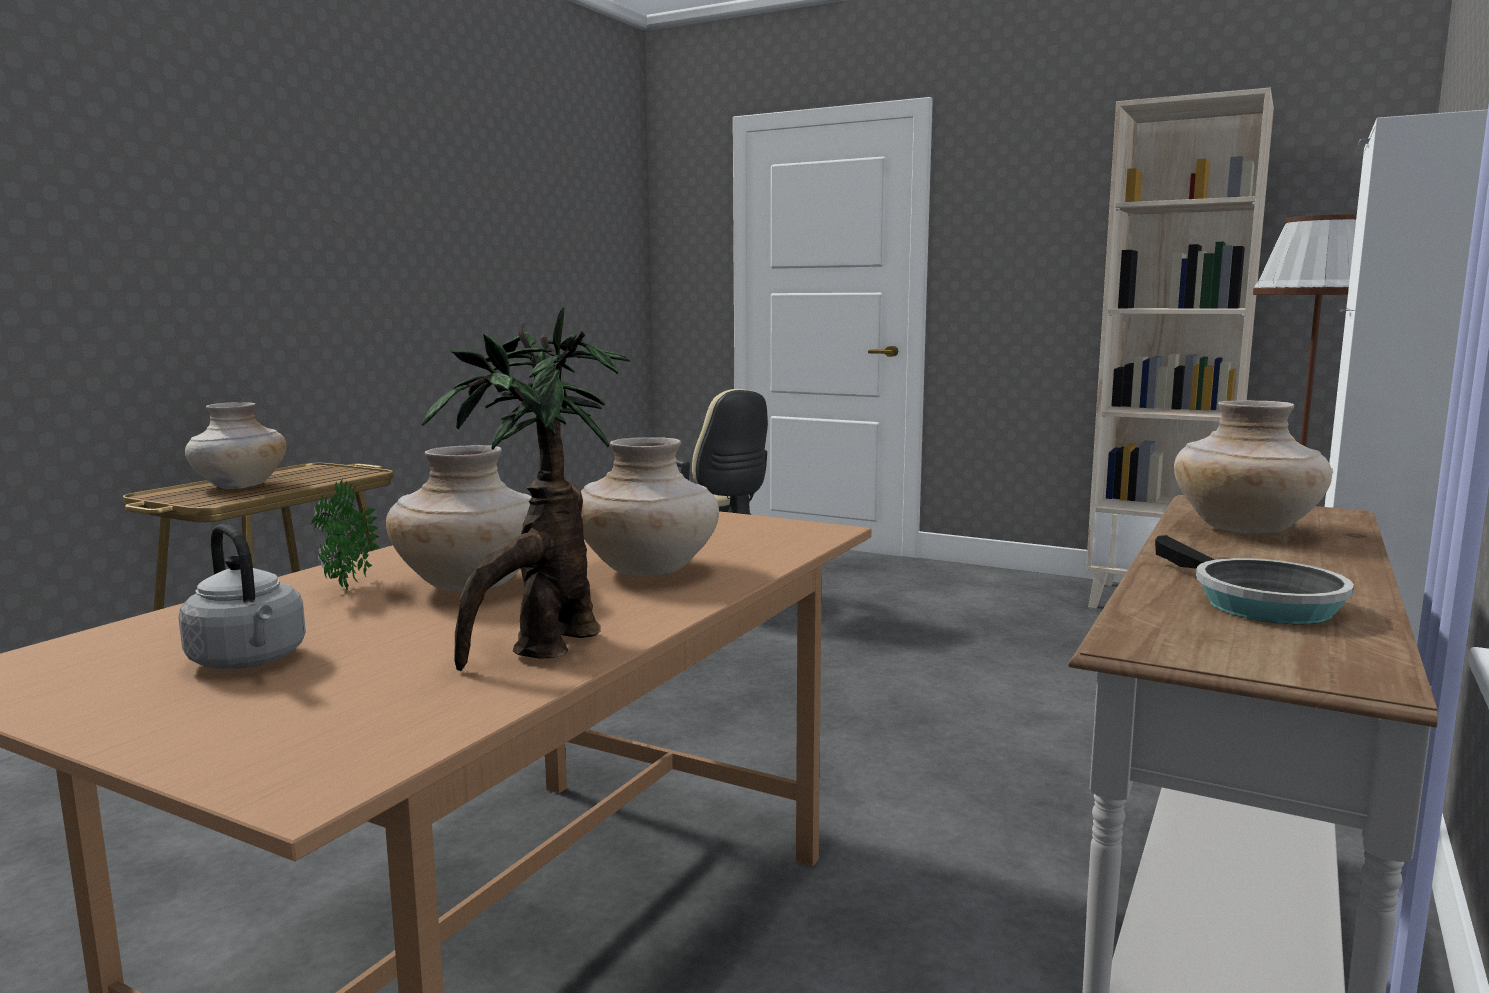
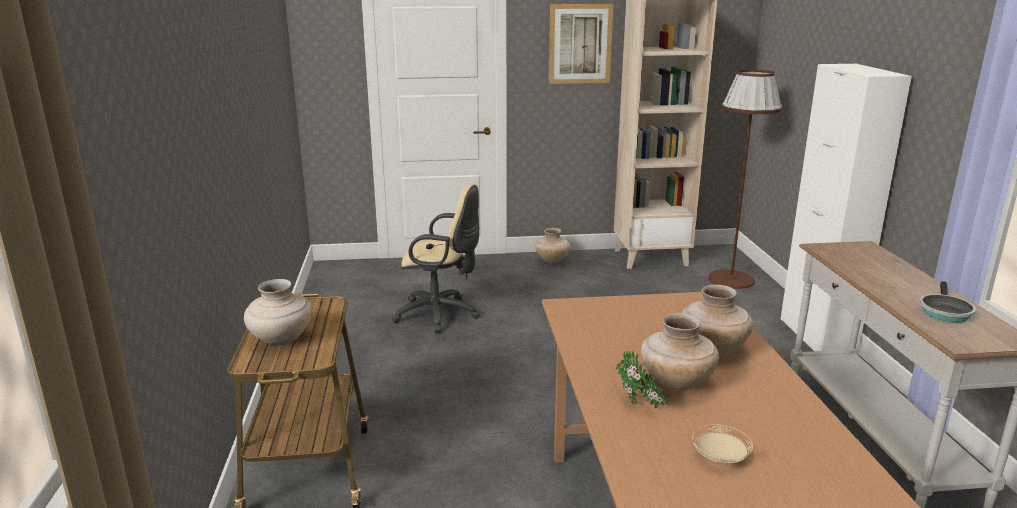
camera: 35 degrees left, 10 degrees up
grey kettle [178,524,306,669] -> beige plate [692,424,753,463]
potted plant [422,307,630,671] -> none
frying pan [1155,535,1354,624] -> frying pan turned 75 degrees clockwise [919,281,976,323]
beige vase [1174,400,1332,533] -> beige vase moved to [535,228,570,263]
none -> picture [549,4,614,84]

